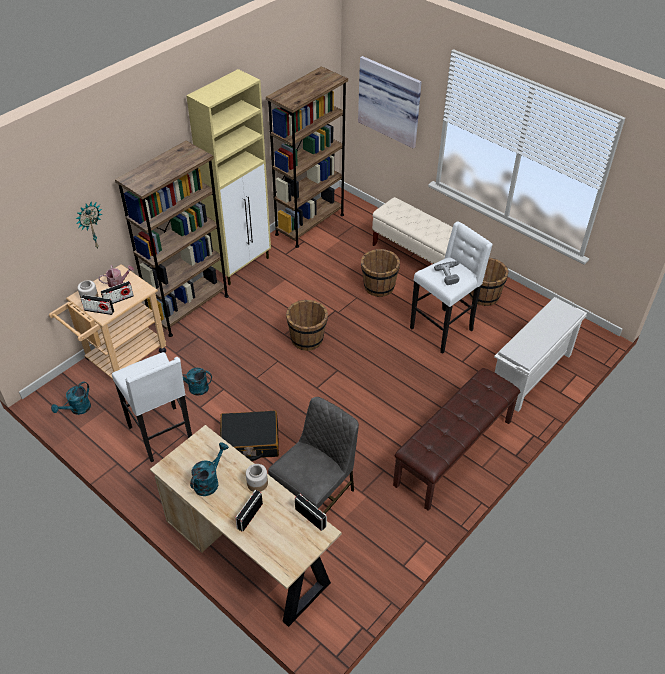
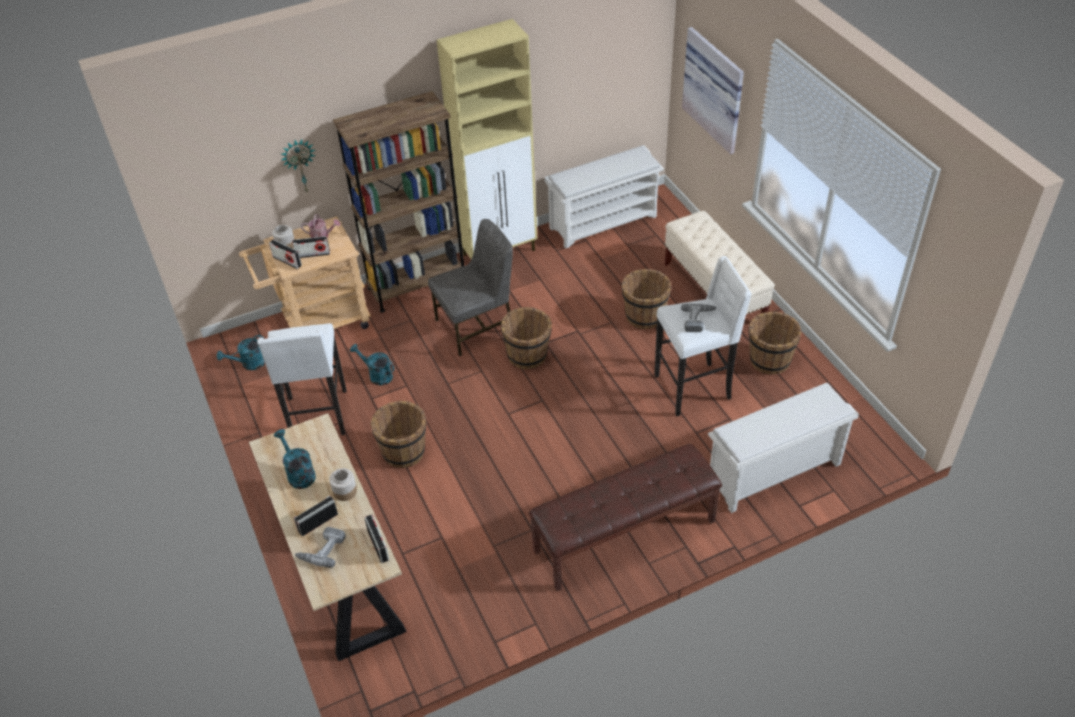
camera: 25 degrees right, 0 degrees up
turquoise watering can [190,443,229,496] -> turquoise watering can turned 90 degrees counterclockwise [274,429,316,489]
black suitcase [220,410,279,461] -> brown bucket [370,401,426,468]
brown bookcase [266,66,348,248] -> white shoe rack [544,145,664,249]
grey chair [268,397,359,514] -> grey chair moved to [428,219,513,356]
none -> power drill [295,527,346,568]

